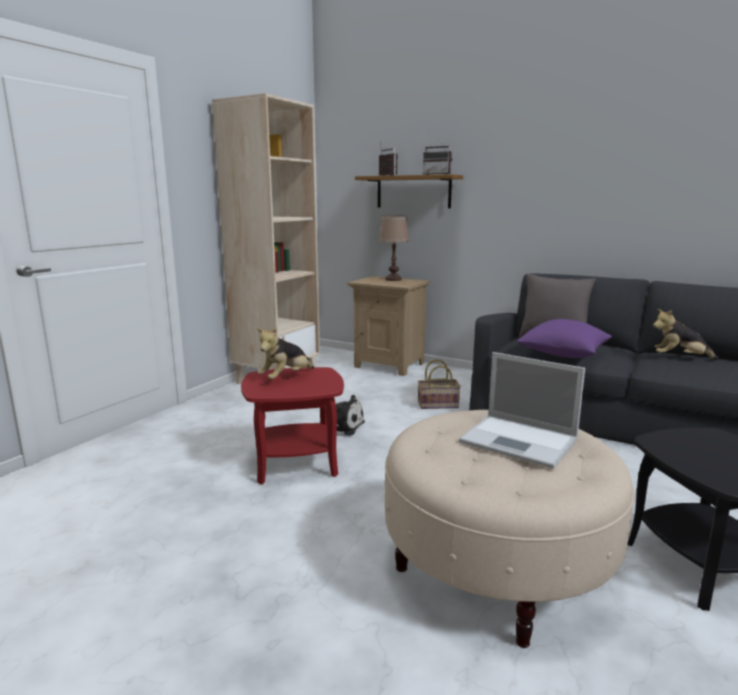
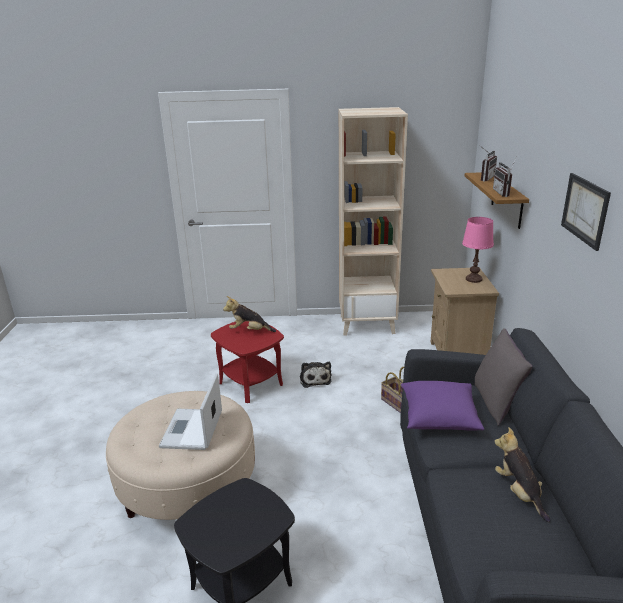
camera: 60 degrees right, 10 degrees up
brown table lamp [379,216,409,281] -> pink table lamp [462,217,494,283]
none -> picture [561,173,611,251]

